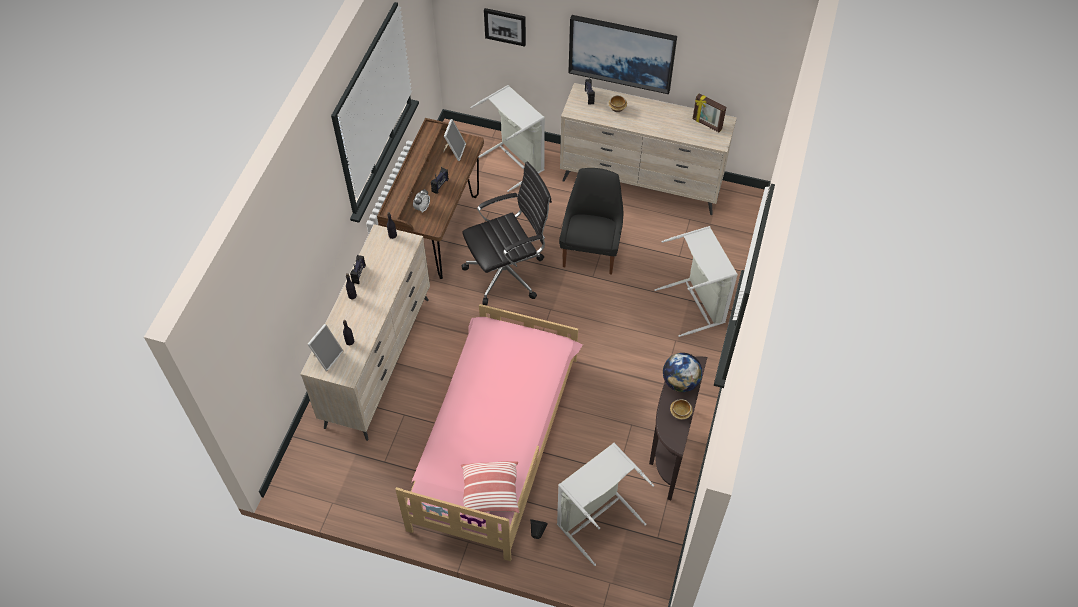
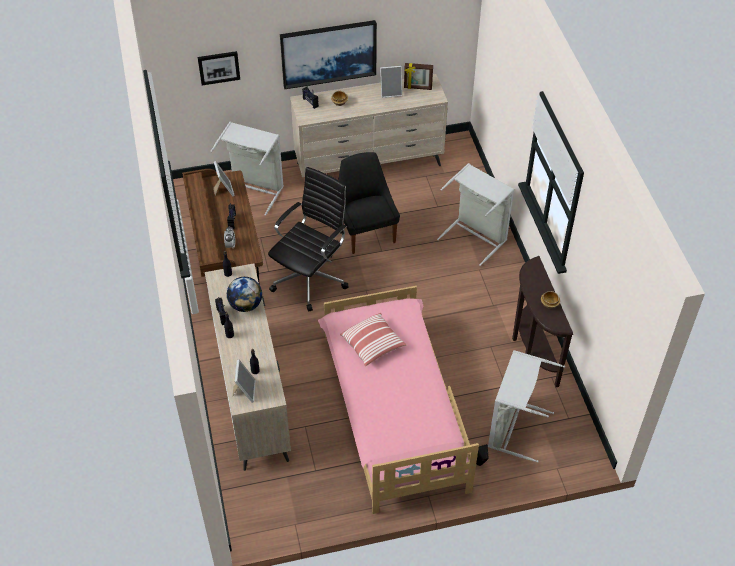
camera: 30 degrees left, 5 degrees down
pillow [461,461,519,515] -> pillow moved to [340,313,406,366]
globe [663,353,703,392] -> globe moved to [227,277,262,312]
none -> picture frame [380,66,403,98]

